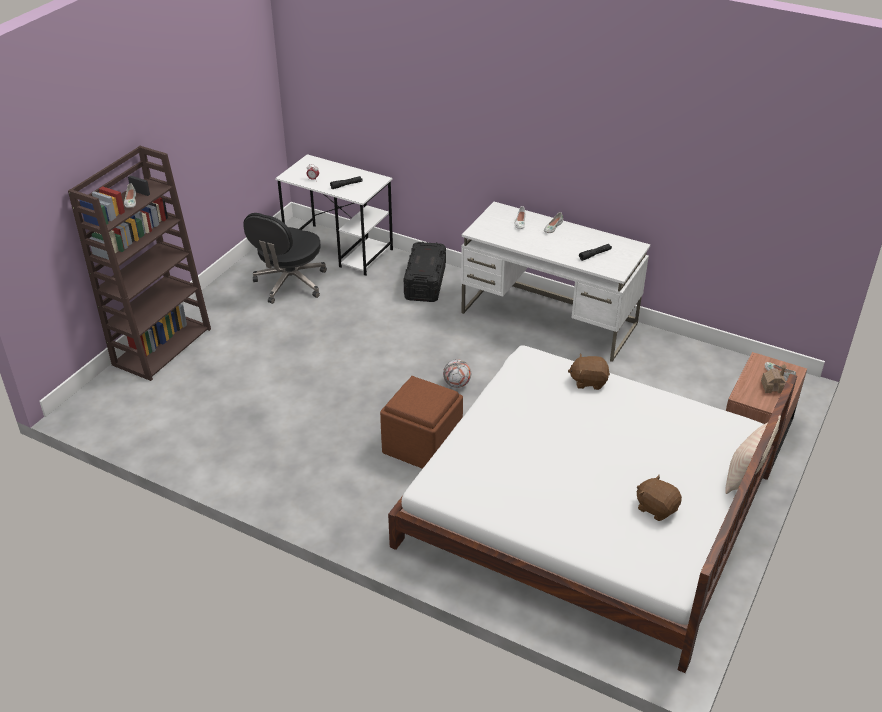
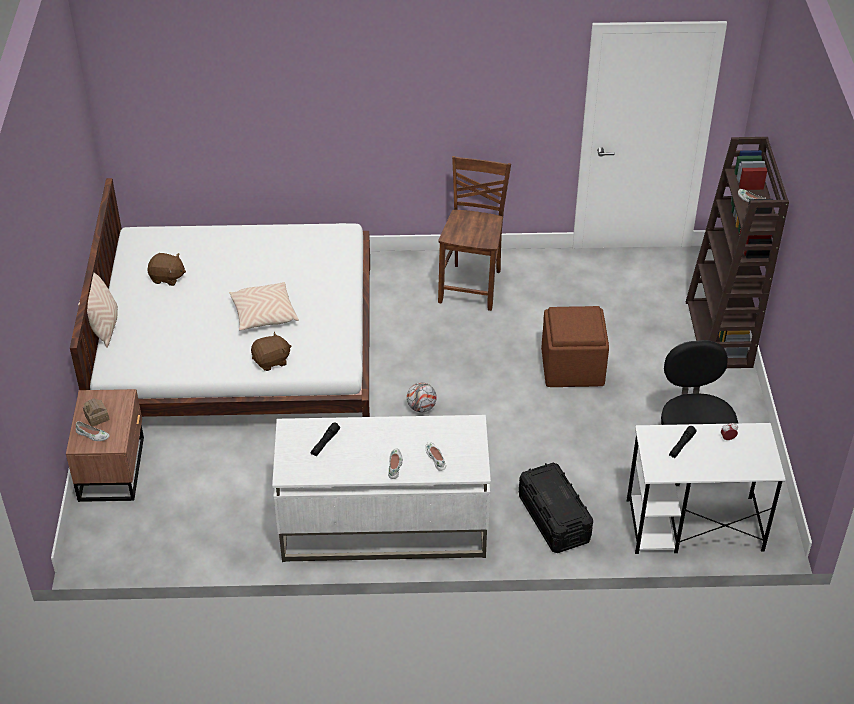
camera: 150 degrees right, 5 degrees up
brown ottoman [380,376,463,469] -> brown ottoman moved to [541,306,609,387]
none -> beige pillow [229,282,299,330]
none -> brown chair [438,156,511,311]

